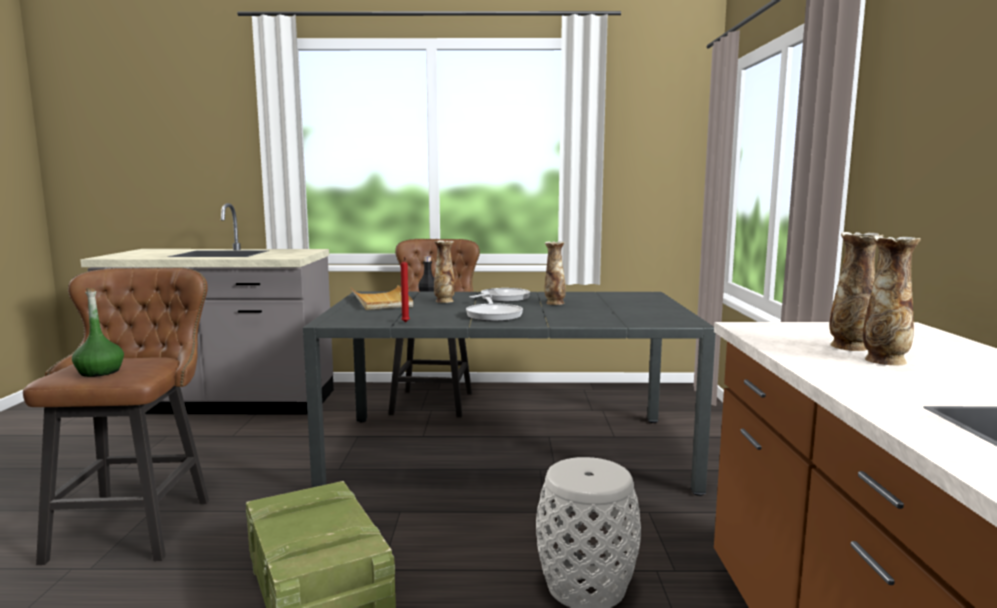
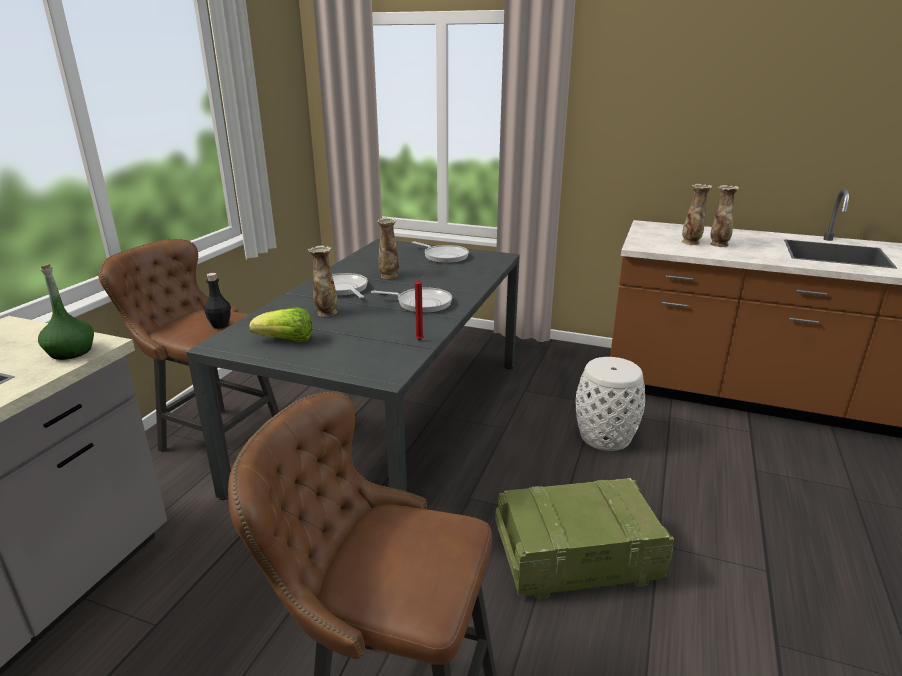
camera: 70 degrees left, 15 degrees up
green bottle [72,289,124,377] -> green bottle moved to [38,264,94,360]
beige tray [350,285,413,310] -> lettuce [249,307,312,342]
none -> frying pan [412,241,469,263]

